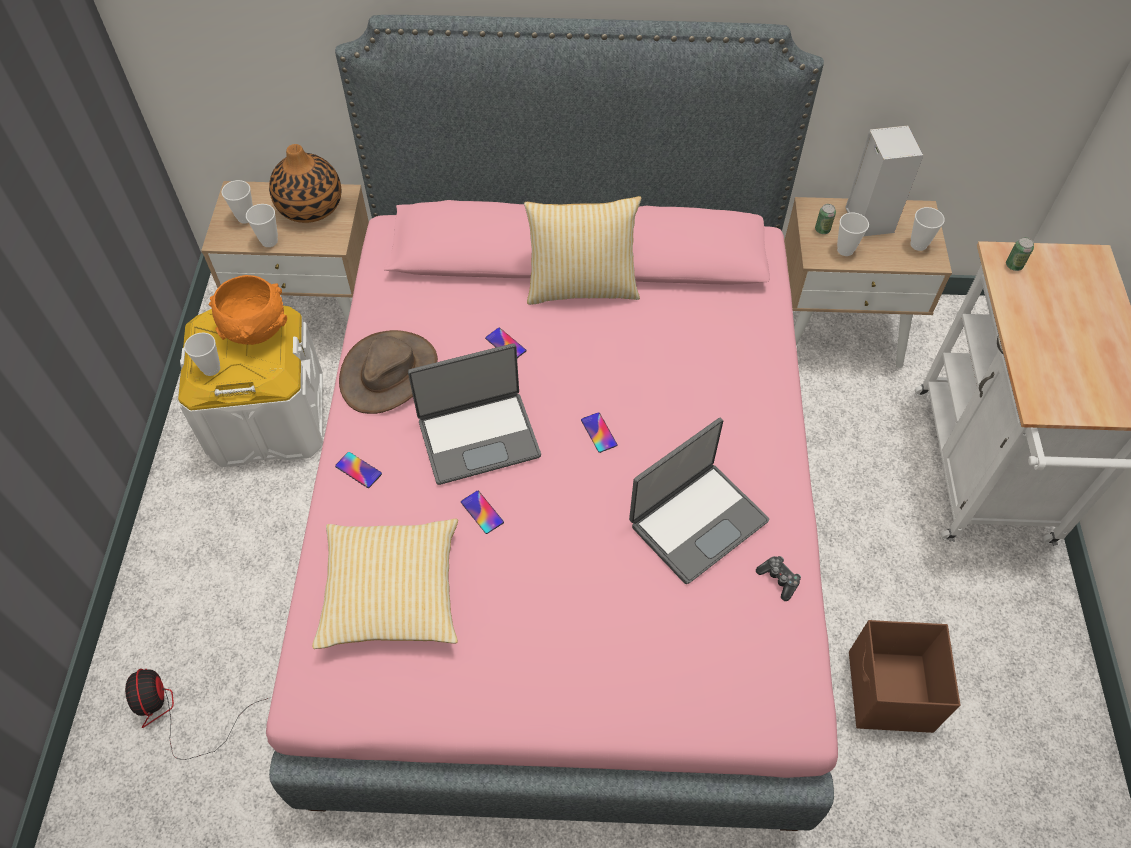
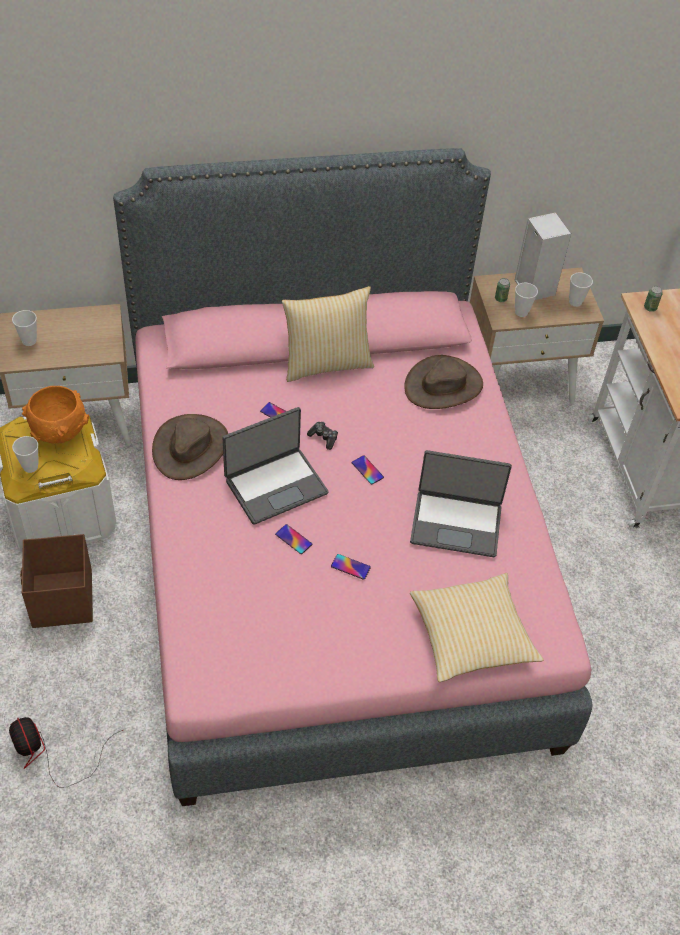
camera: 15 degrees left, 5 degrees down
cup [246,204,278,247] -> none
vase [269,144,341,223] -> none
pillow [312,518,458,649] -> pillow moved to [410,573,544,682]
phone [335,452,382,488] -> phone moved to [331,554,371,580]
laptop [629,418,770,584] -> laptop turned 60 degrees clockwise [410,450,512,557]
game controller [756,556,801,601] -> game controller moved to [307,422,338,450]
brown storage box [849,620,960,733] -> brown storage box moved to [20,534,93,628]
none -> brown hat [404,355,483,409]

